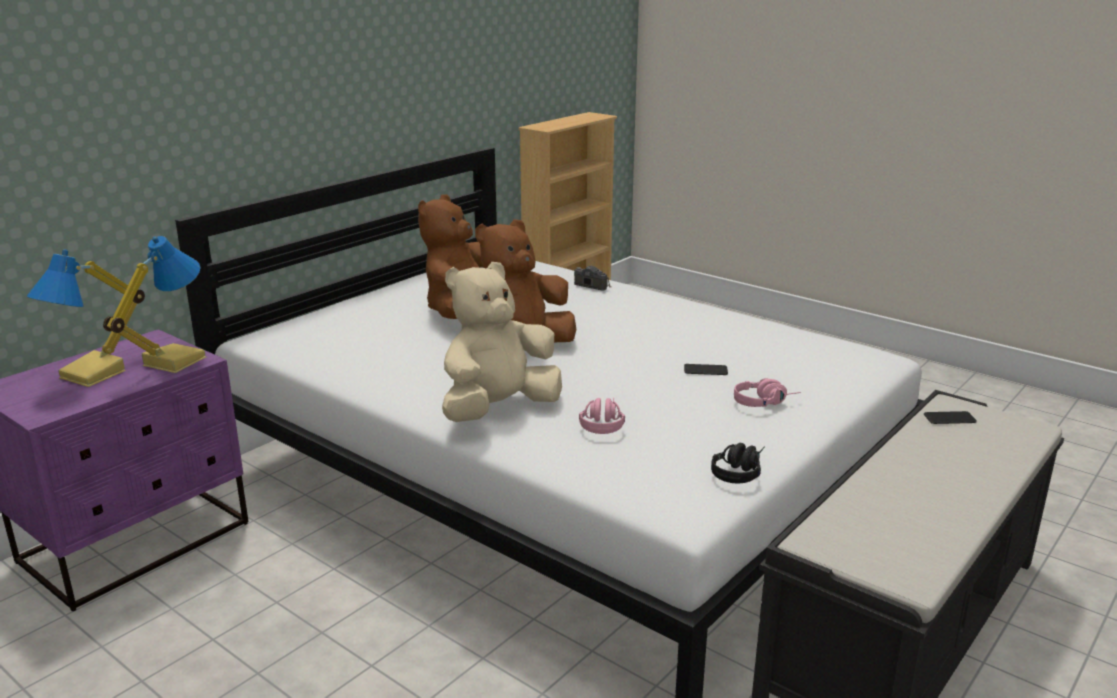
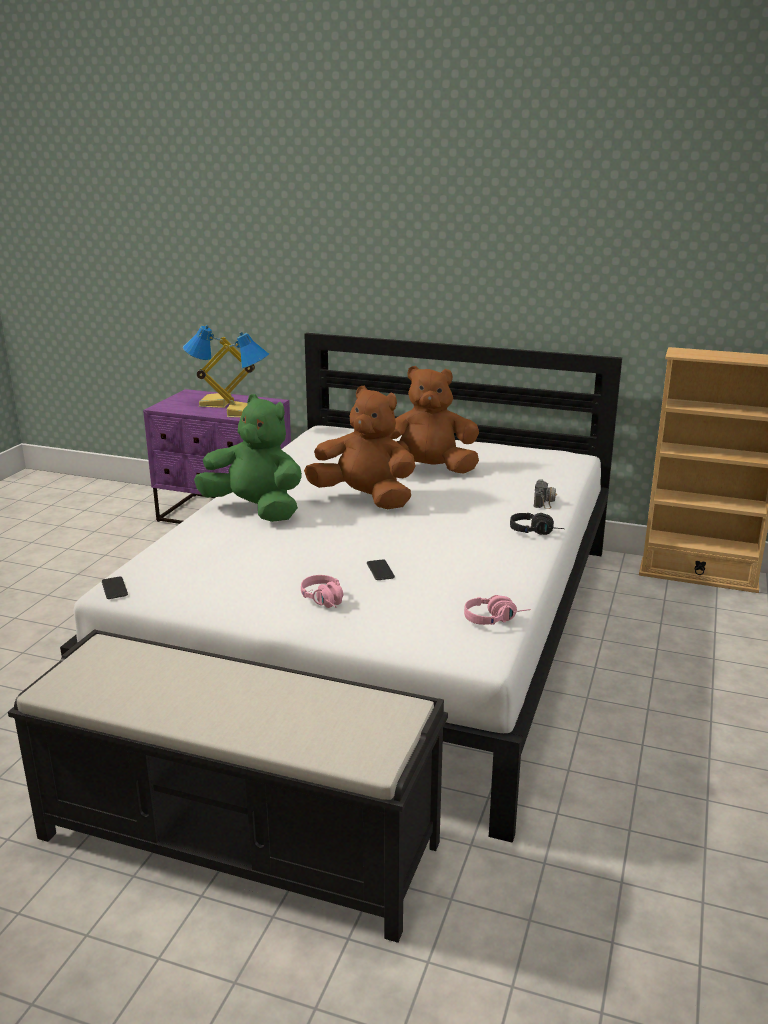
camera: 70 degrees right, 0 degrees up
beige plush toy [442,262,562,422] -> green plush toy [194,394,302,522]
pink headphones [579,398,625,434] -> pink headphones moved to [464,595,531,625]
black headphones [711,443,765,483] -> black headphones moved to [510,513,565,535]
phone [924,411,977,424] -> phone moved to [102,577,128,599]

